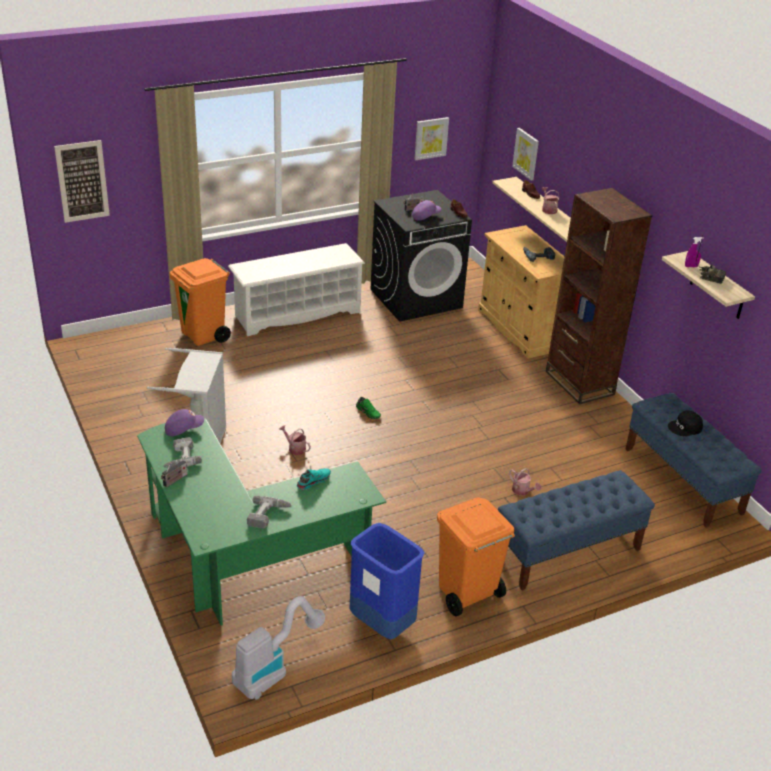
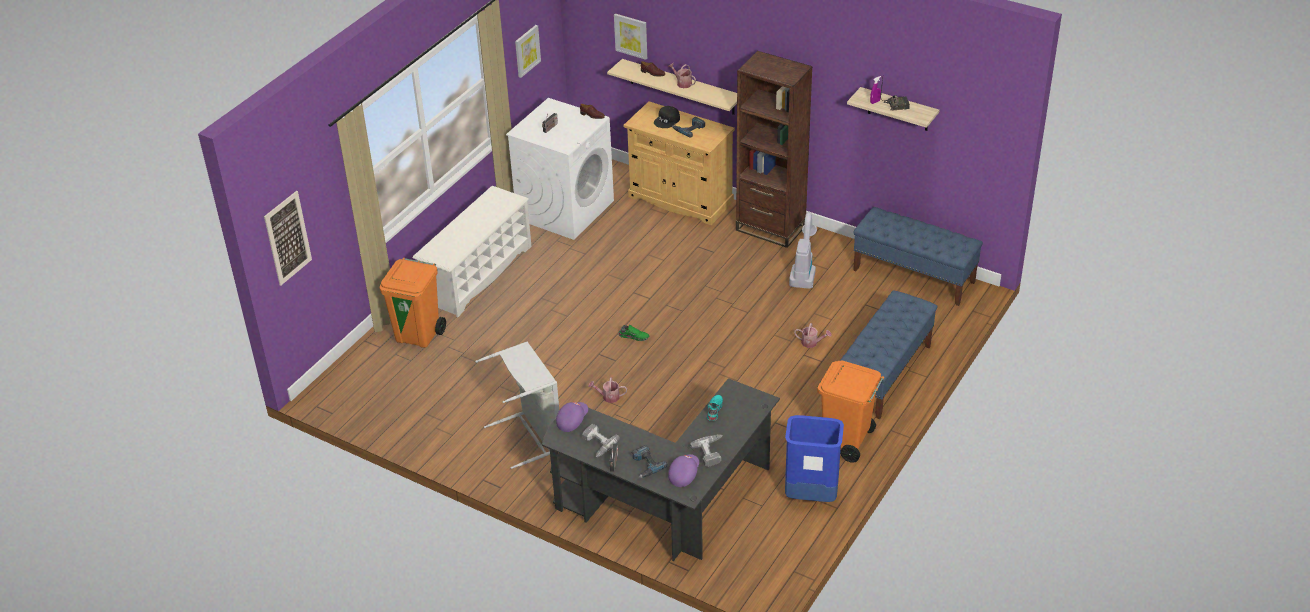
camera: 30 degrees left, 5 degrees up
green desk [137,419,386,626] -> black desk [542,378,780,561]
vacuum cleaner [232,596,325,700] -> vacuum cleaner moved to [789,212,817,289]
black washing machine [370,190,472,322] -> white washing machine [506,98,614,240]
purple cap [412,200,441,220] -> purple cap moved to [668,454,699,487]
black cap [668,411,703,436] -> black cap moved to [654,106,680,128]
none -> power drill [632,445,668,478]

